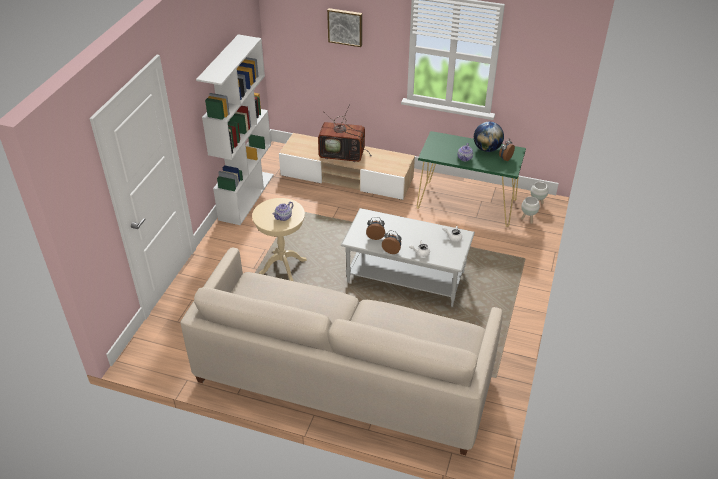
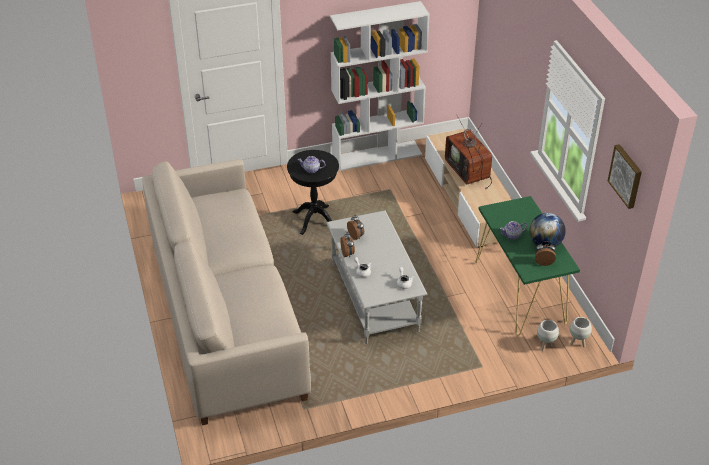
camera: 55 degrees right, 0 degrees up
beige side table [252,198,307,281] -> black side table [287,150,339,235]
picture [327,8,362,47] -> picture moved to [608,144,642,209]

